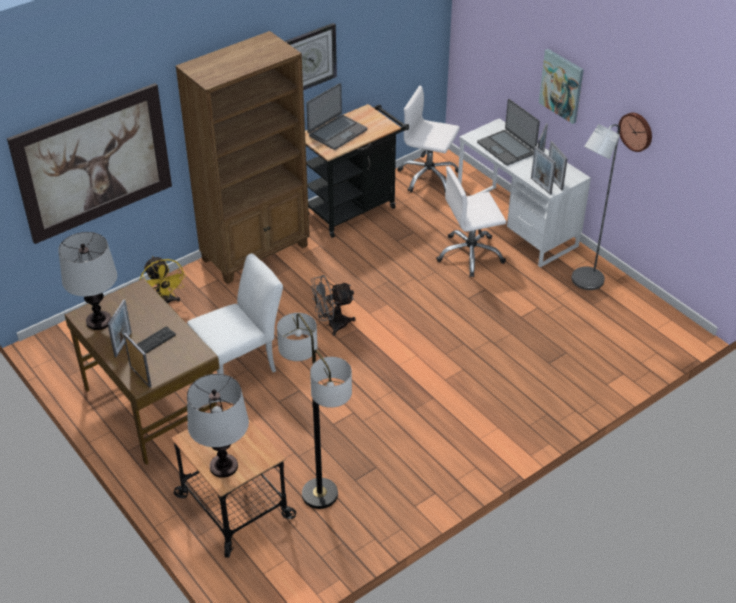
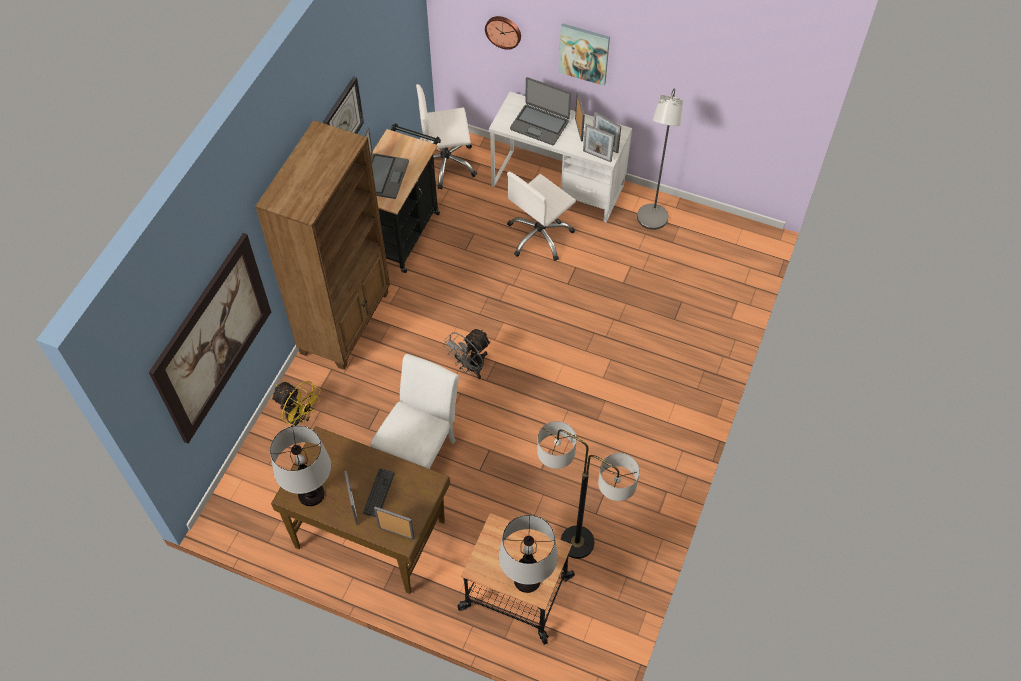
camera: 30 degrees left, 15 degrees up
wall clock [619,113,652,152] -> wall clock moved to [485,16,521,50]

